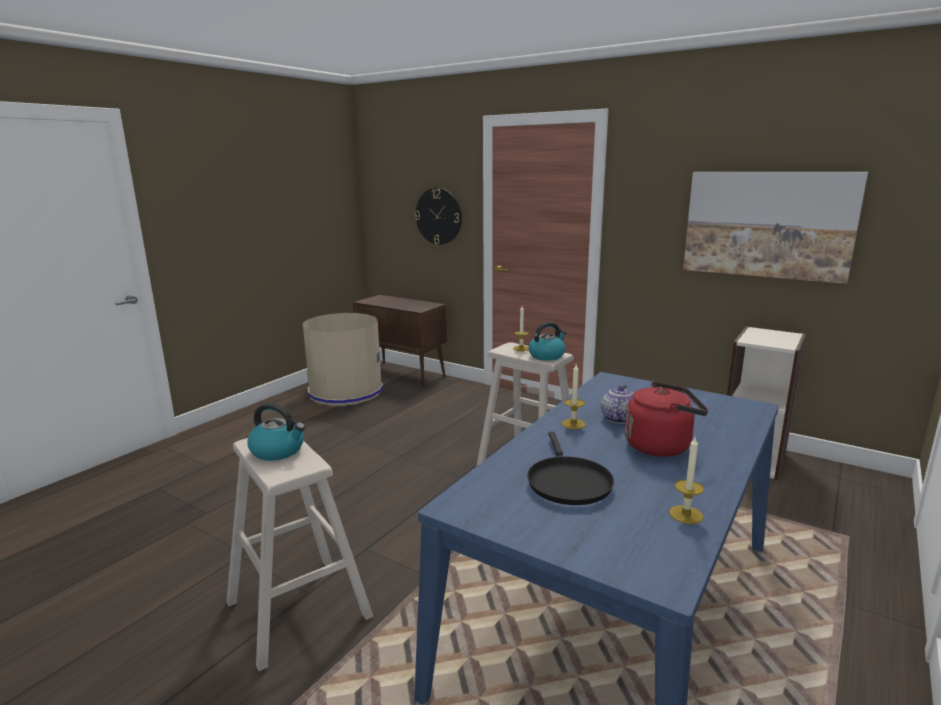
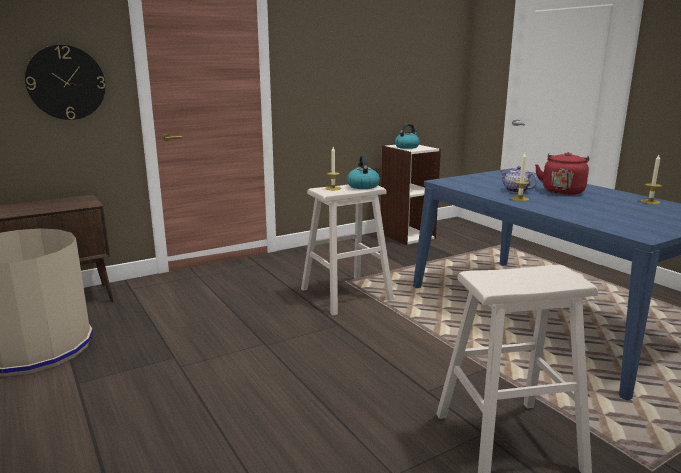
camera: 65 degrees left, 0 degrees up
kettle [247,403,305,461] -> kettle moved to [395,123,420,149]
black frying pan [527,432,614,505] -> none
picture [683,172,868,284] -> none

